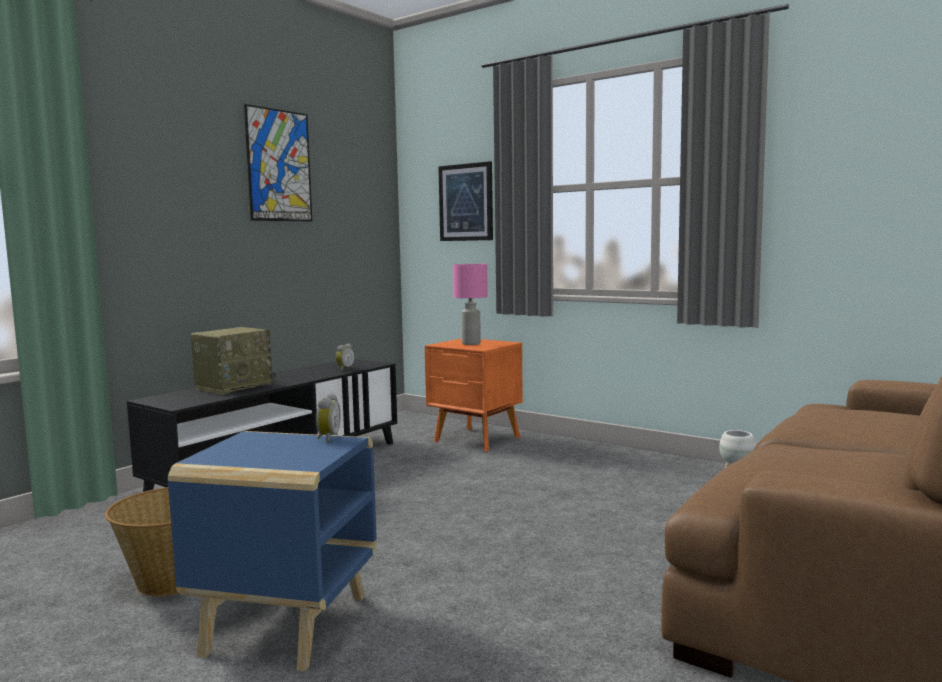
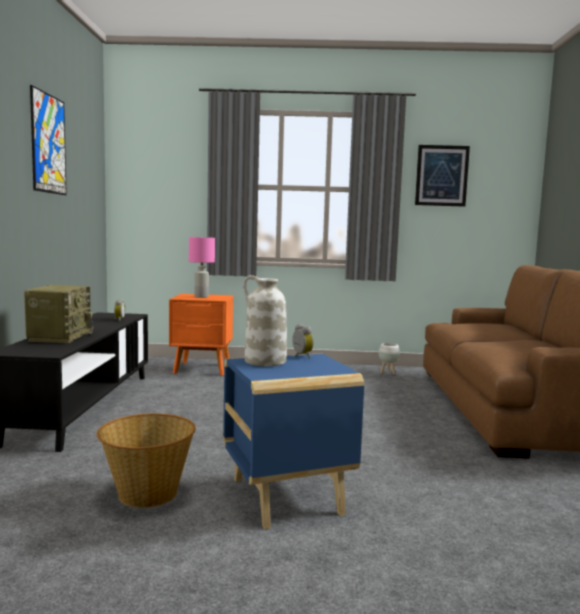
camera: 35 degrees left, 0 degrees up
picture [438,161,493,241] -> picture moved to [415,145,470,207]
none -> white vase [243,275,287,366]

